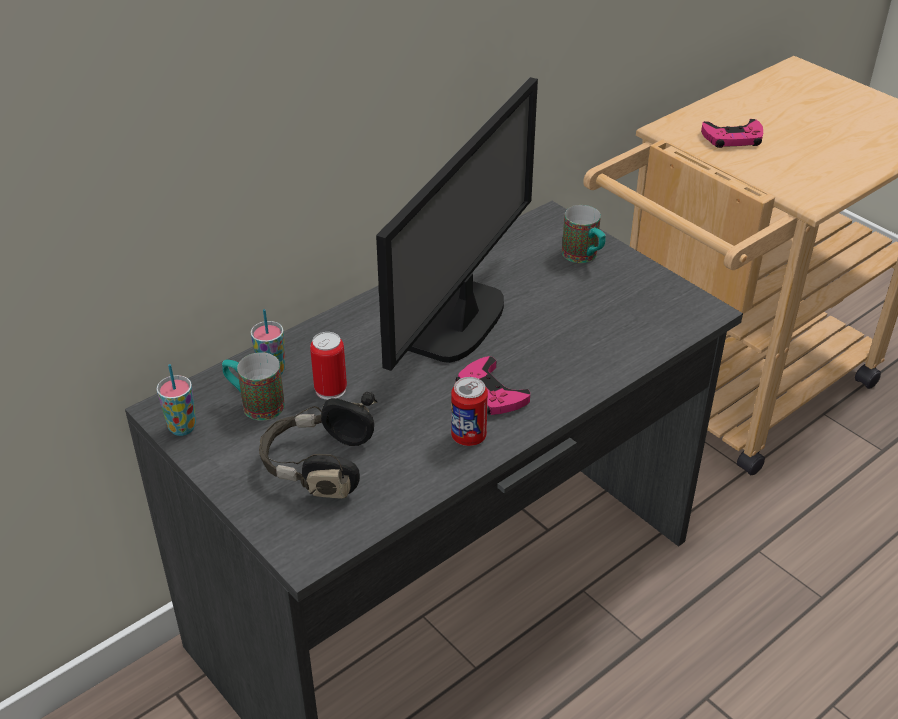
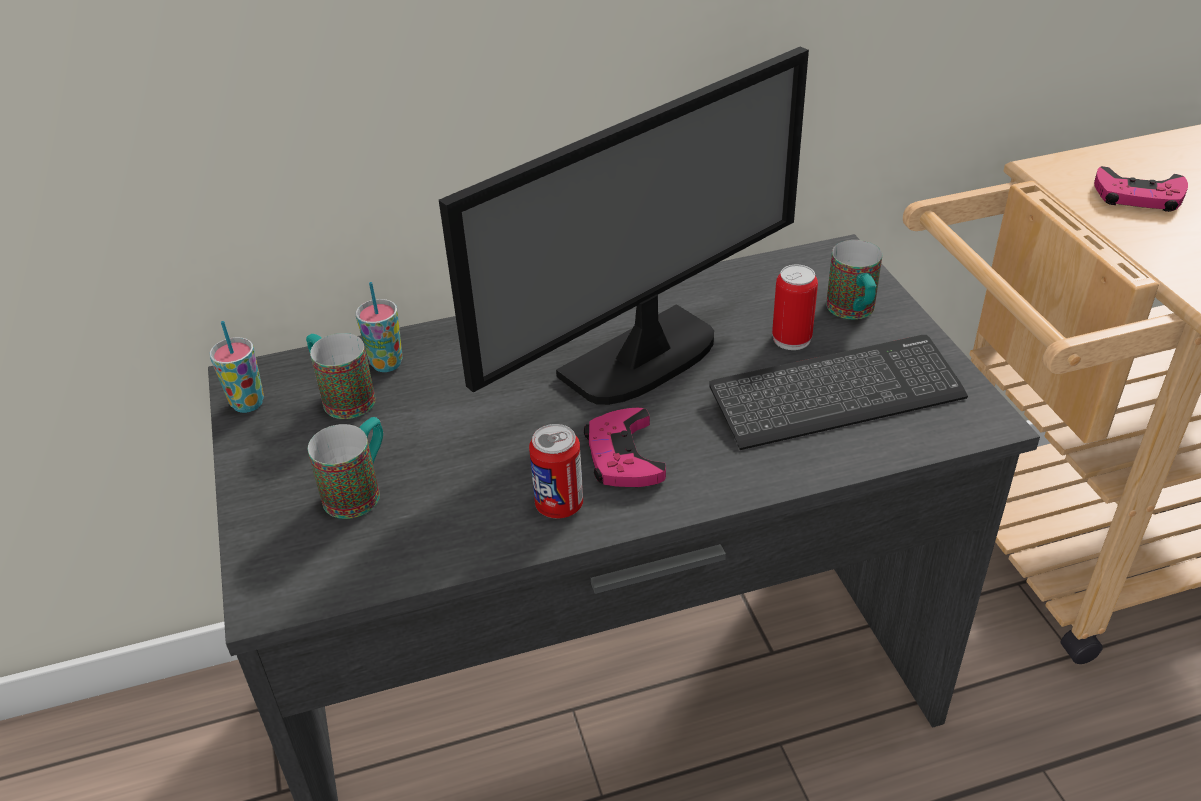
camera: 25 degrees right, 0 degrees up
black headphones [259,392,377,499] -> mug [308,417,383,519]
can [310,332,347,400] -> can moved to [772,265,818,350]
none -> keyboard [710,335,968,450]

